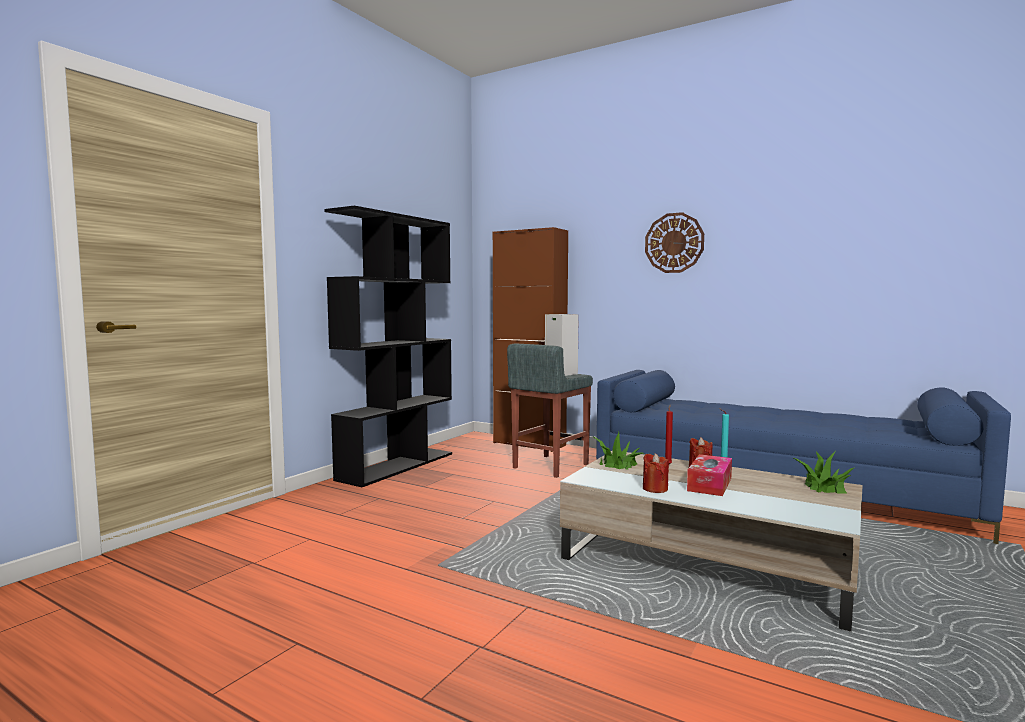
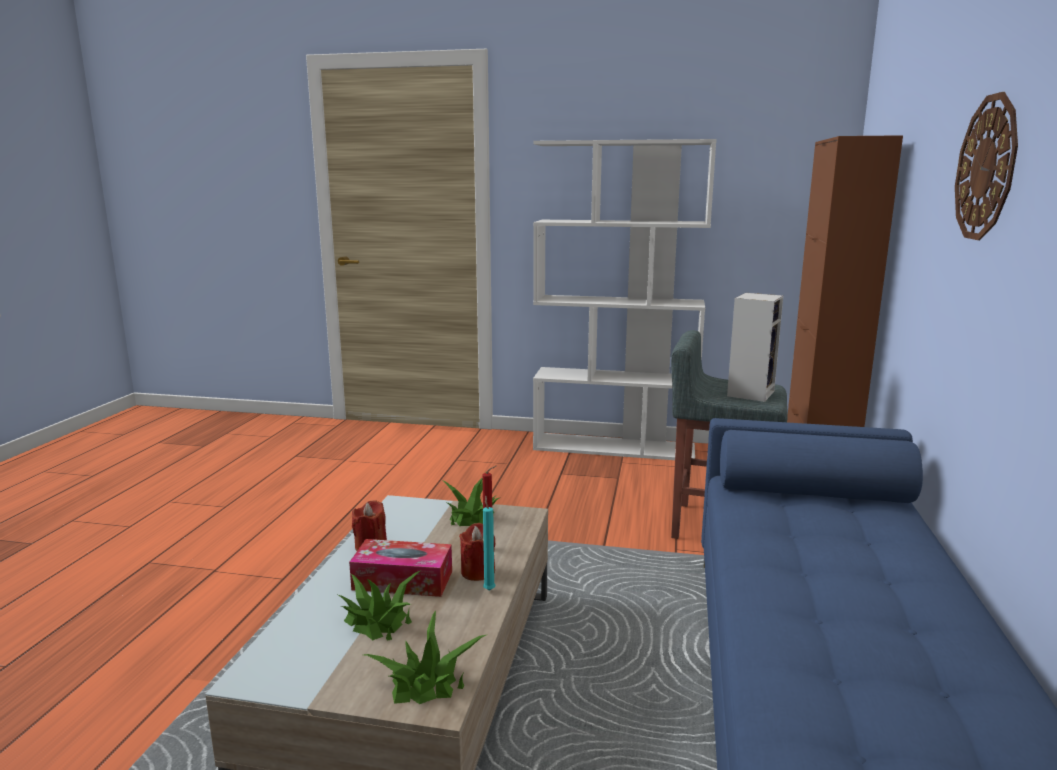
camera: 70 degrees right, 10 degrees up
black bookcase [324,206,452,487] -> white bookcase [533,139,717,460]
none -> potted plant [338,571,420,641]

